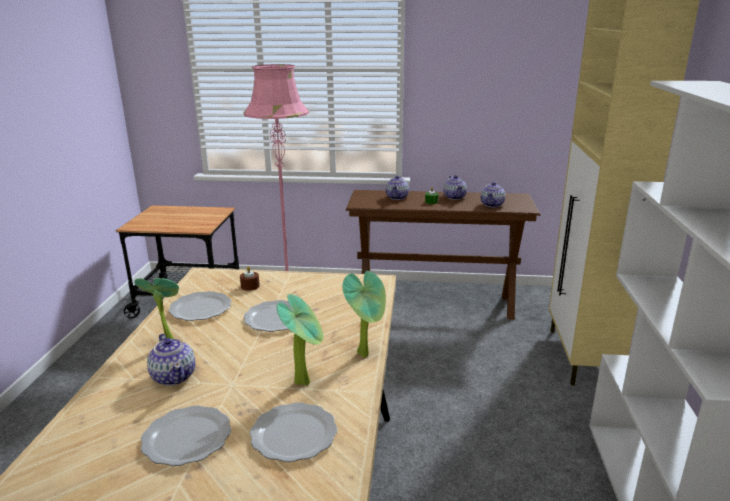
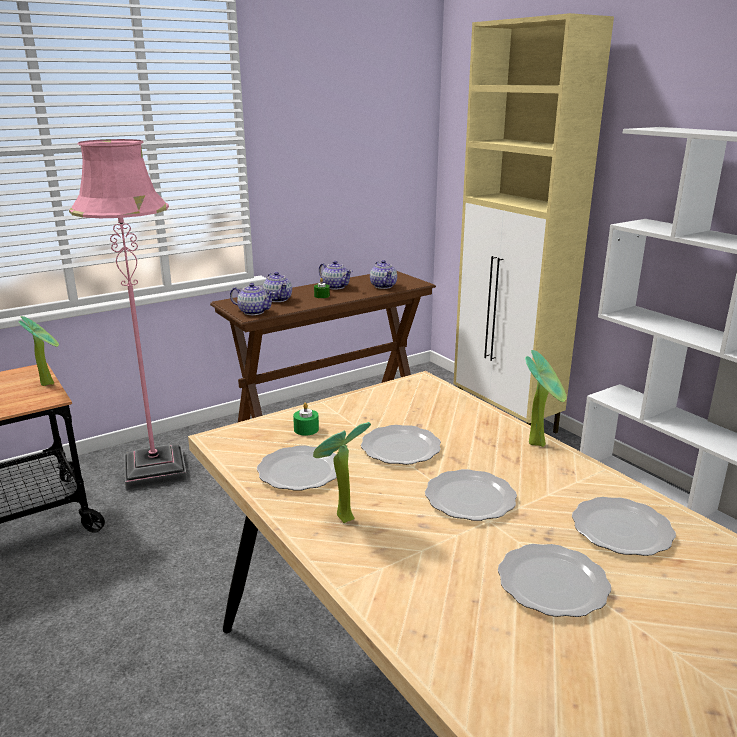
camera: 40 degrees left, 0 degrees up
teapot [147,334,195,386] -> teapot moved to [230,283,275,315]
brown candle [240,266,260,291] -> green candle [293,402,319,436]
potted plant [277,294,324,386] -> potted plant moved to [19,316,59,386]
none -> plate [425,469,517,521]

